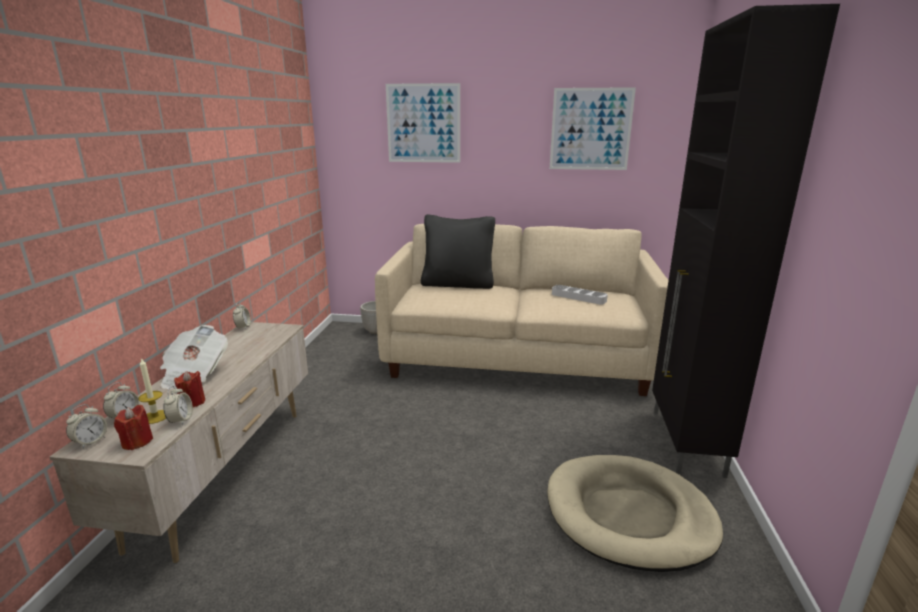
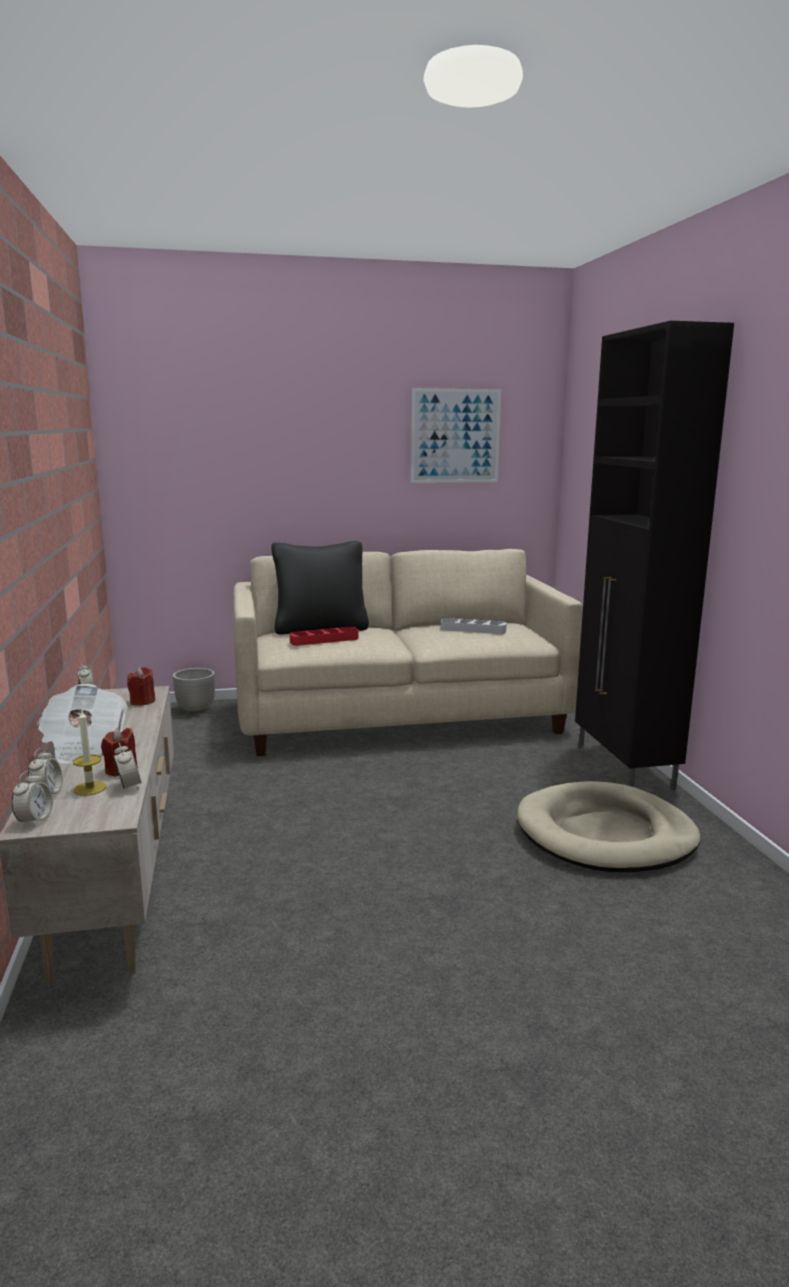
camera: 20 degrees left, 5 degrees down
red candle [114,405,153,450] -> red candle moved to [127,667,155,705]
picture [386,83,460,163] -> none
none -> red tray [290,627,358,646]

